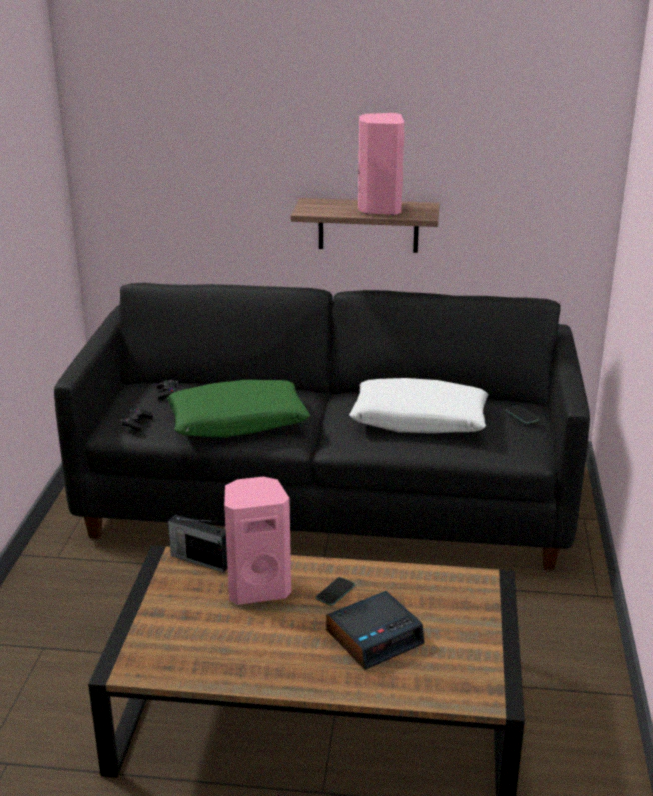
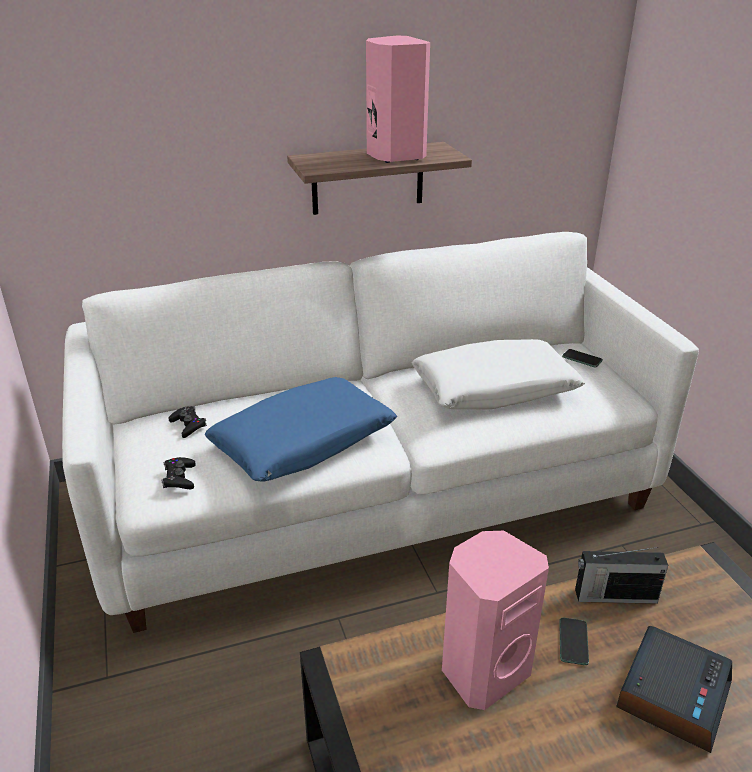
camera: 25 degrees left, 5 degrees up
black sofa [54,283,590,570] -> white sofa [62,232,699,633]
green pillow [167,380,310,438] -> blue pillow [205,377,397,482]
radio [168,514,228,573] -> radio moved to [575,547,668,604]

